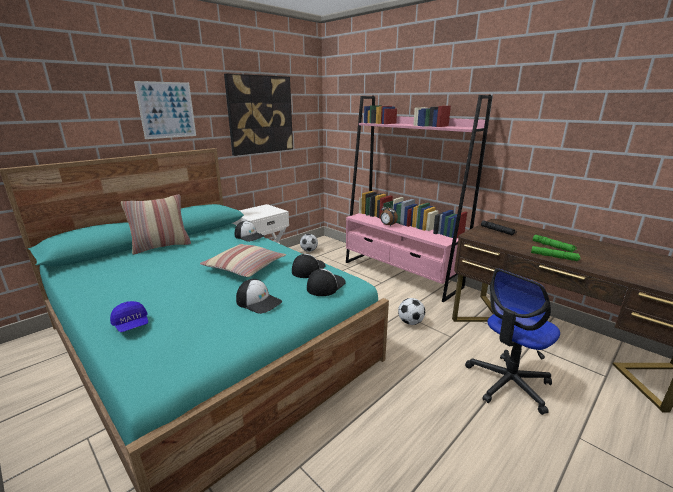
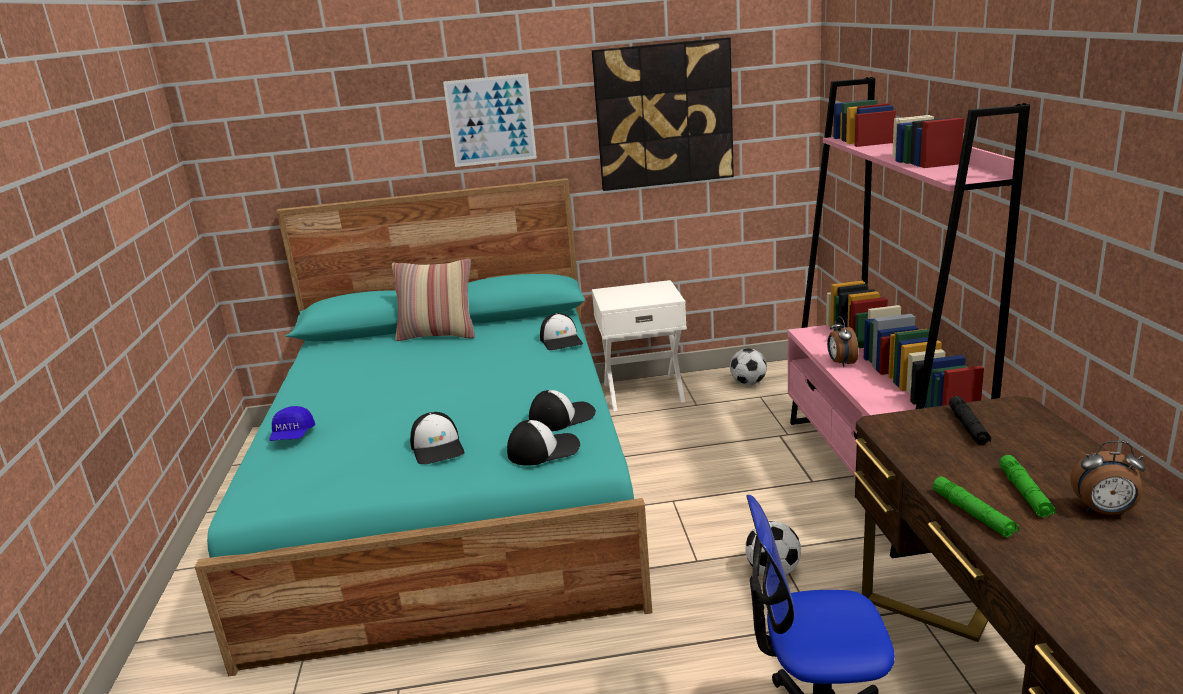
camera: 40 degrees right, 0 degrees up
pillow [200,244,286,277] -> none
none -> alarm clock [1070,441,1146,515]

